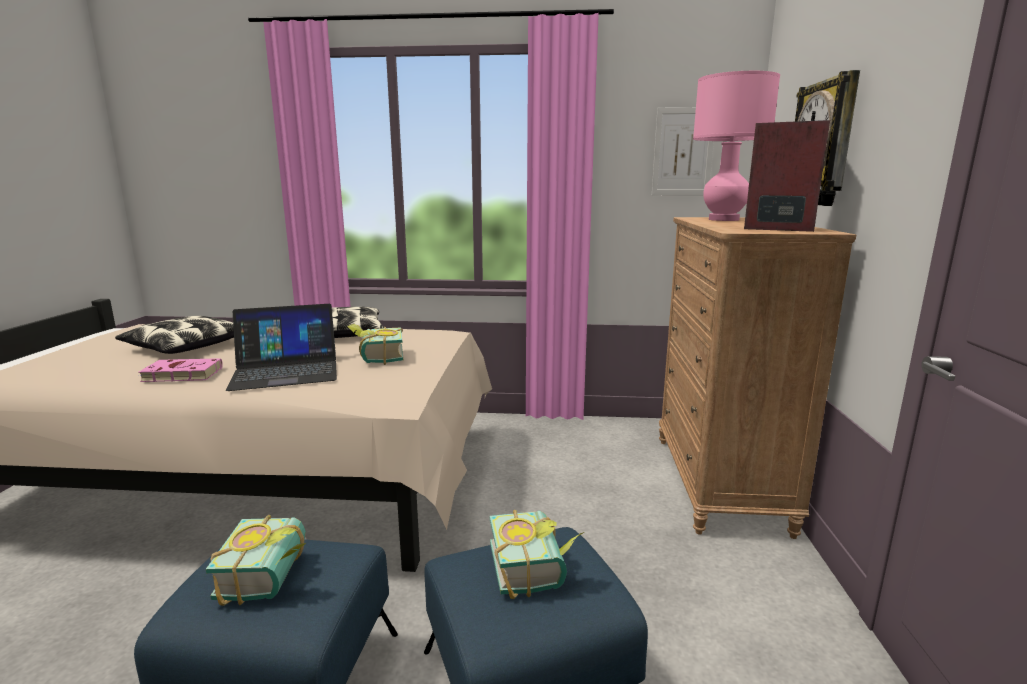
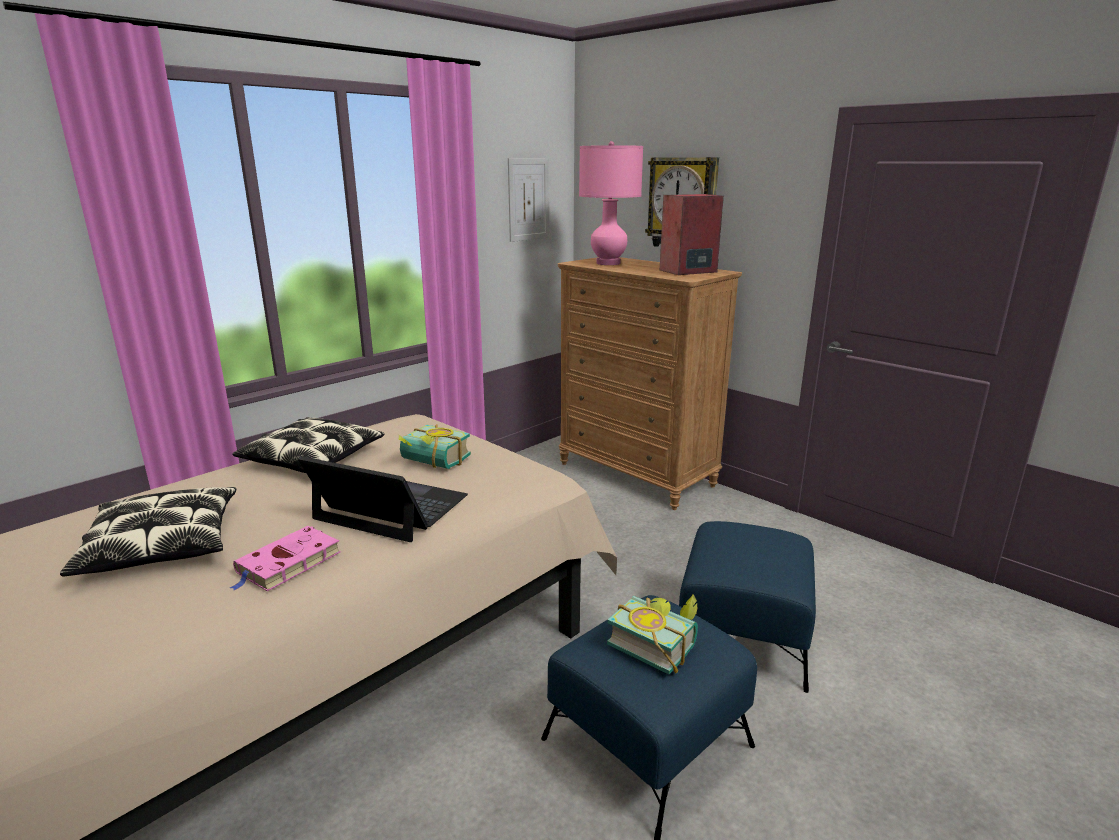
camera: 50 degrees left, 5 degrees up
laptop [226,304,337,391] -> laptop turned 90 degrees counterclockwise [298,456,468,542]
book [490,510,584,599] -> none

